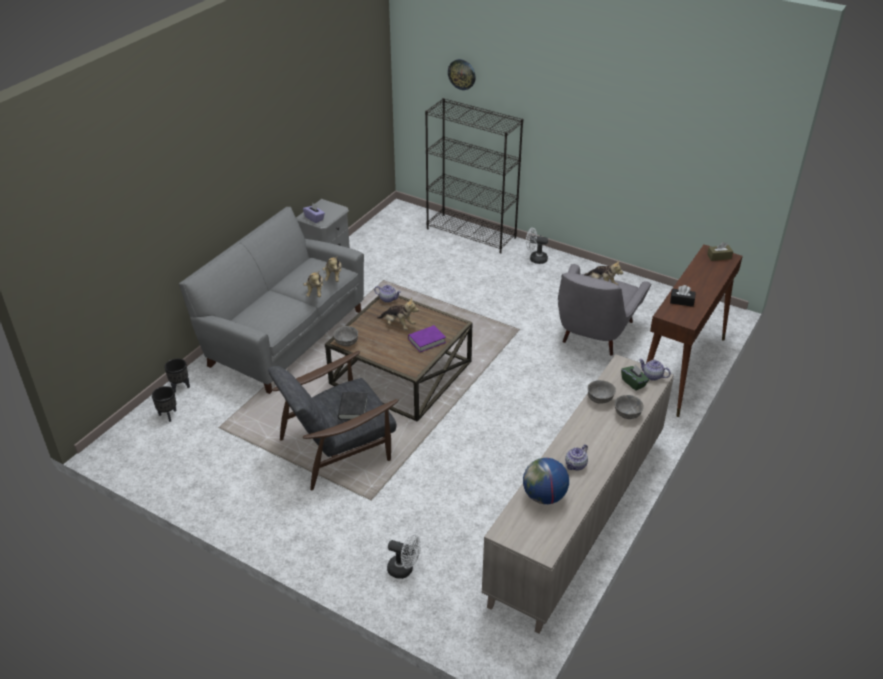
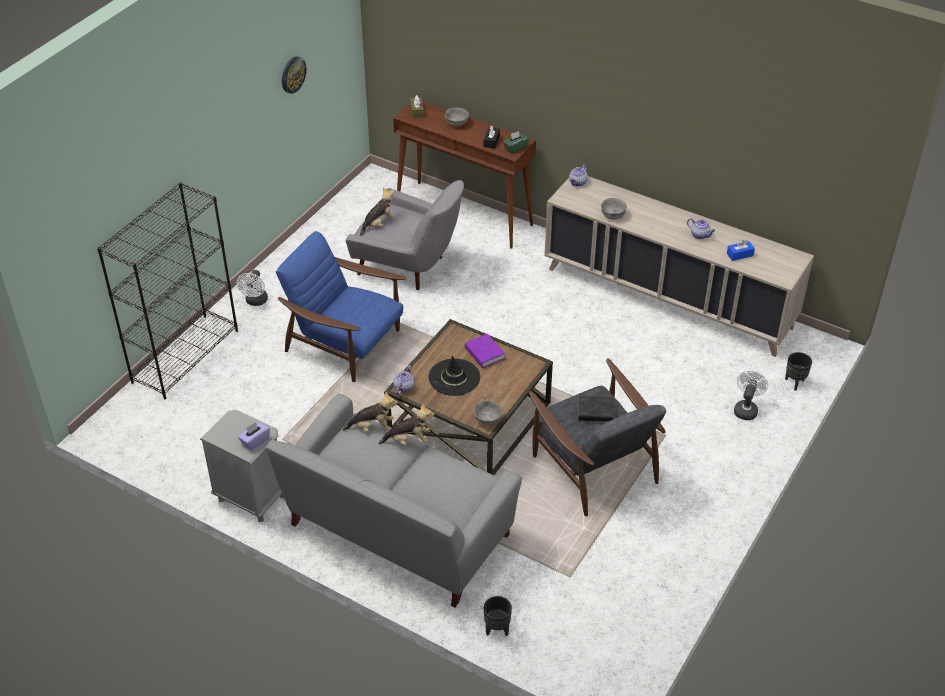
camera: 90 degrees left, 5 degrees up
black planter [152,386,177,422] -> black planter moved to [785,352,812,391]
plush toy [377,298,419,330] -> black hat [428,356,480,396]
wall clock [448,59,476,90] -> wall clock moved to [282,56,307,94]
globe [523,458,569,504] -> blue tissue box [727,240,755,261]
grey bowl [614,395,644,419] -> grey bowl moved to [445,108,469,127]
green tissue box [621,364,649,390] -> green tissue box moved to [503,131,529,154]
none -> blue armchair [276,231,406,382]

